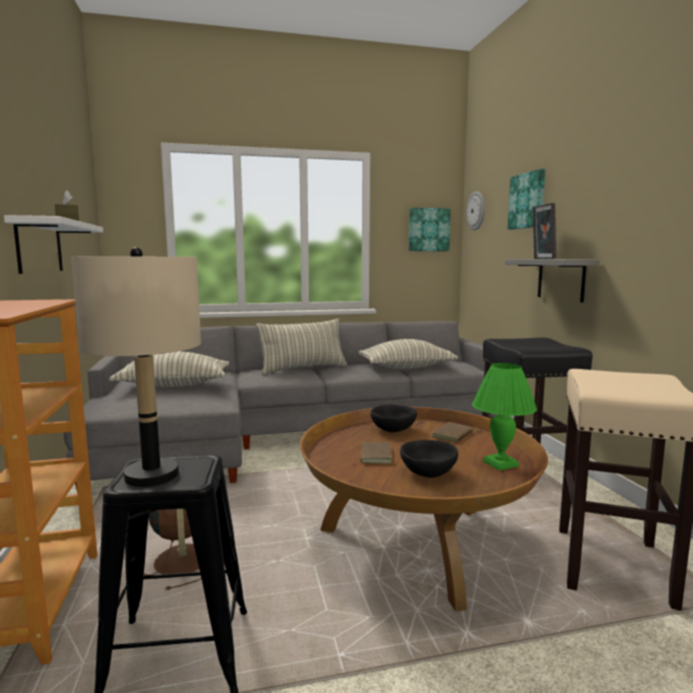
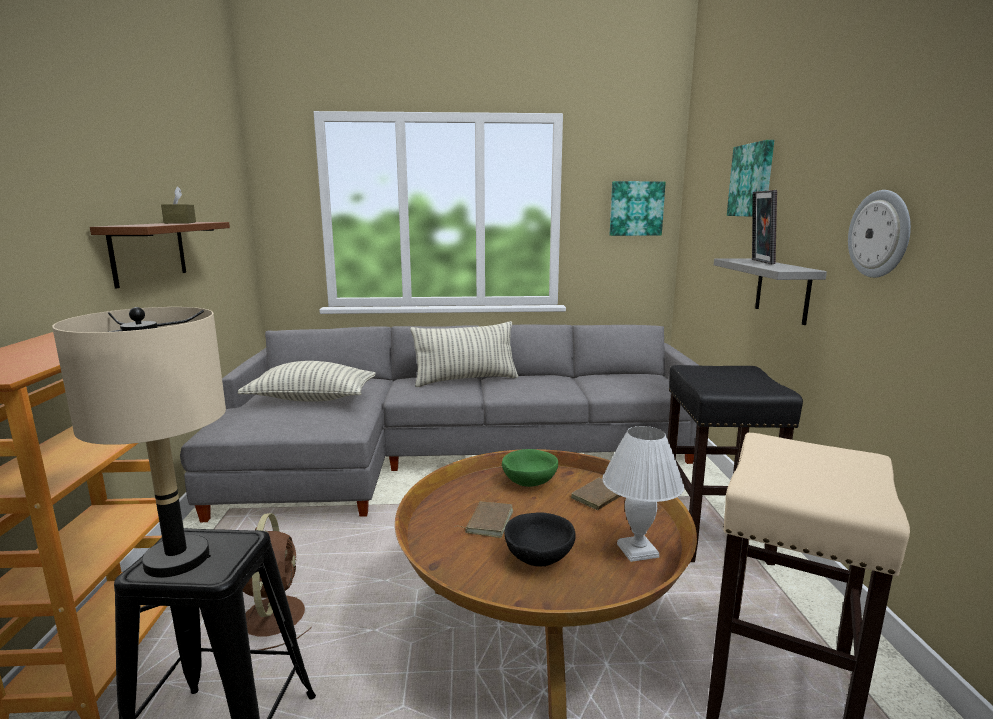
camera: 10 degrees right, 5 degrees up
white shelf [4,215,103,274] -> brown shelf [90,222,230,289]
pillow [359,339,458,369] -> none
black bowl [371,404,417,432] -> green bowl [502,449,558,487]
wall clock [466,191,485,230] -> wall clock moved to [848,190,911,278]
green table lamp [472,363,537,470] -> white table lamp [602,426,684,562]

